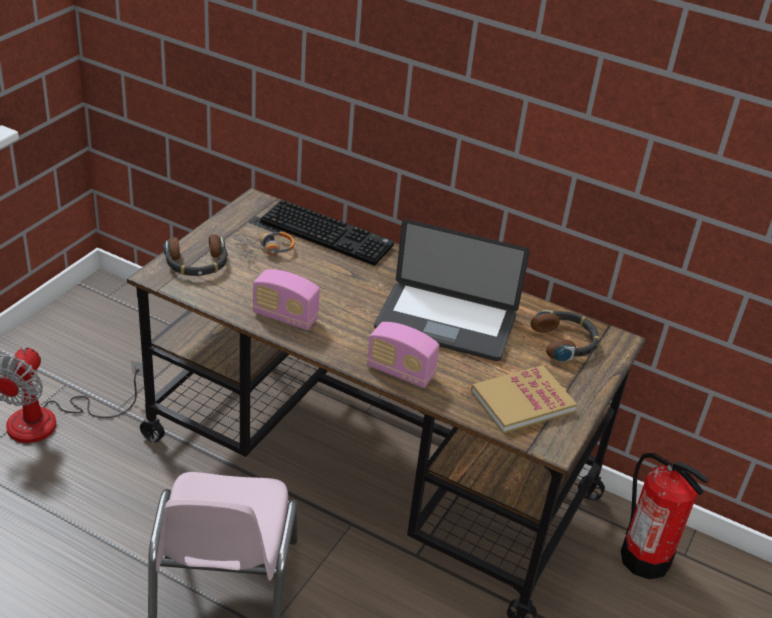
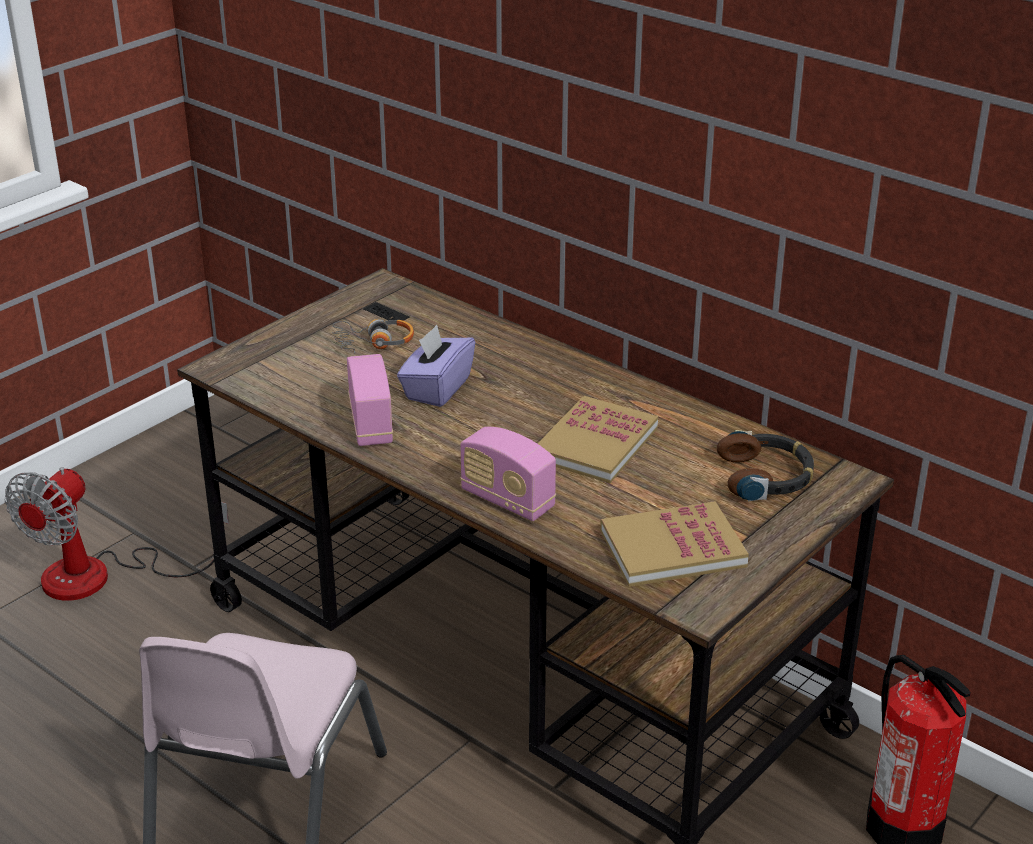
camera: 15 degrees right, 5 degrees down
headphones [163,234,228,276] -> none
radio [252,269,320,330] -> radio turned 135 degrees counterclockwise [347,354,393,446]
keyboard [260,200,394,266] -> none
laptop [374,219,530,361] -> book [538,396,658,483]
none -> purple tissue box [397,325,475,407]

